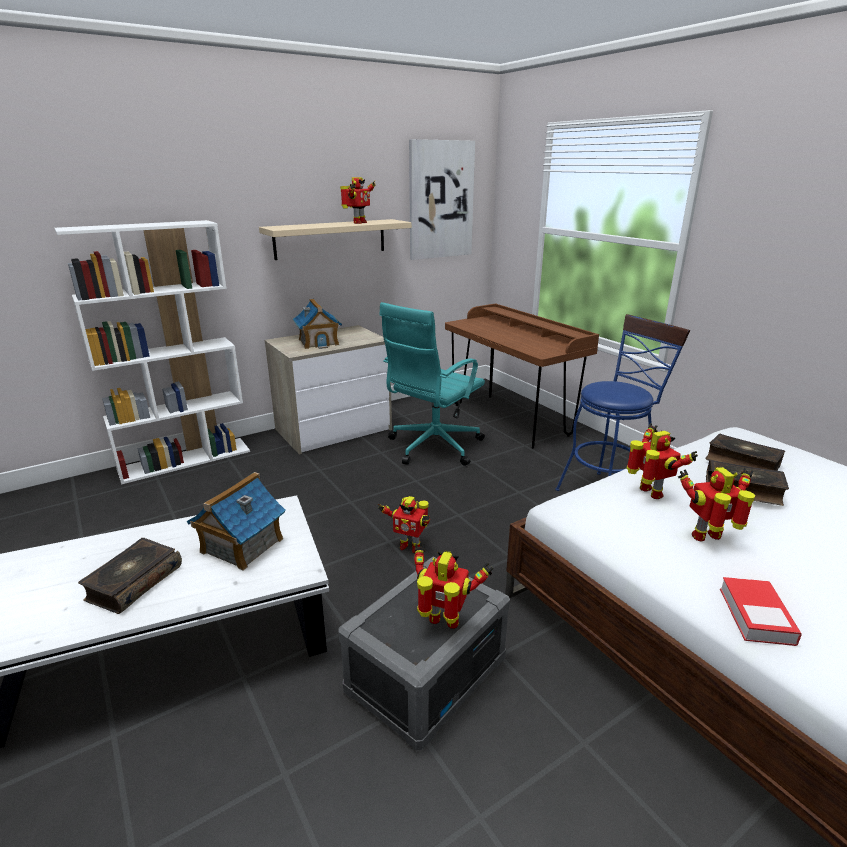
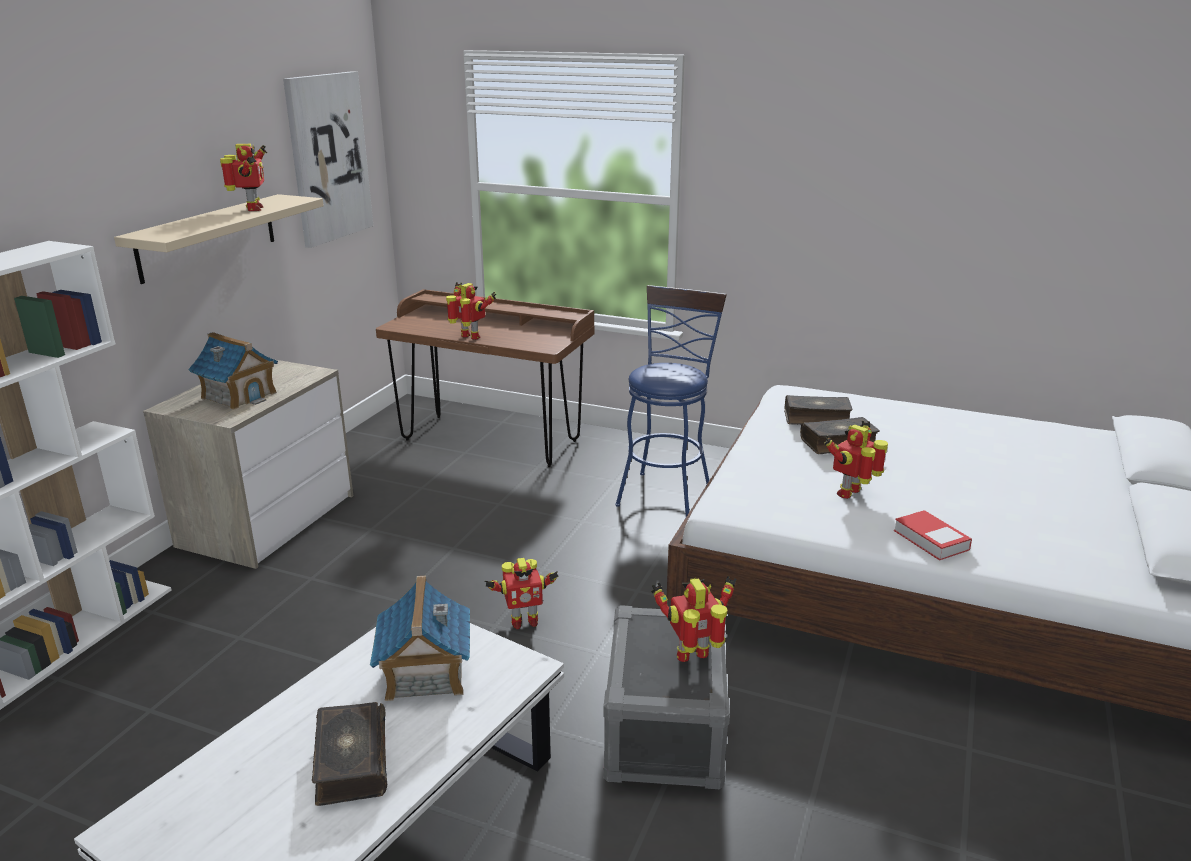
camera: 35 degrees left, 0 degrees up
turquoise office chair [379,302,485,466] -> none
toy robot [626,423,698,499] -> toy robot moved to [446,282,496,340]

